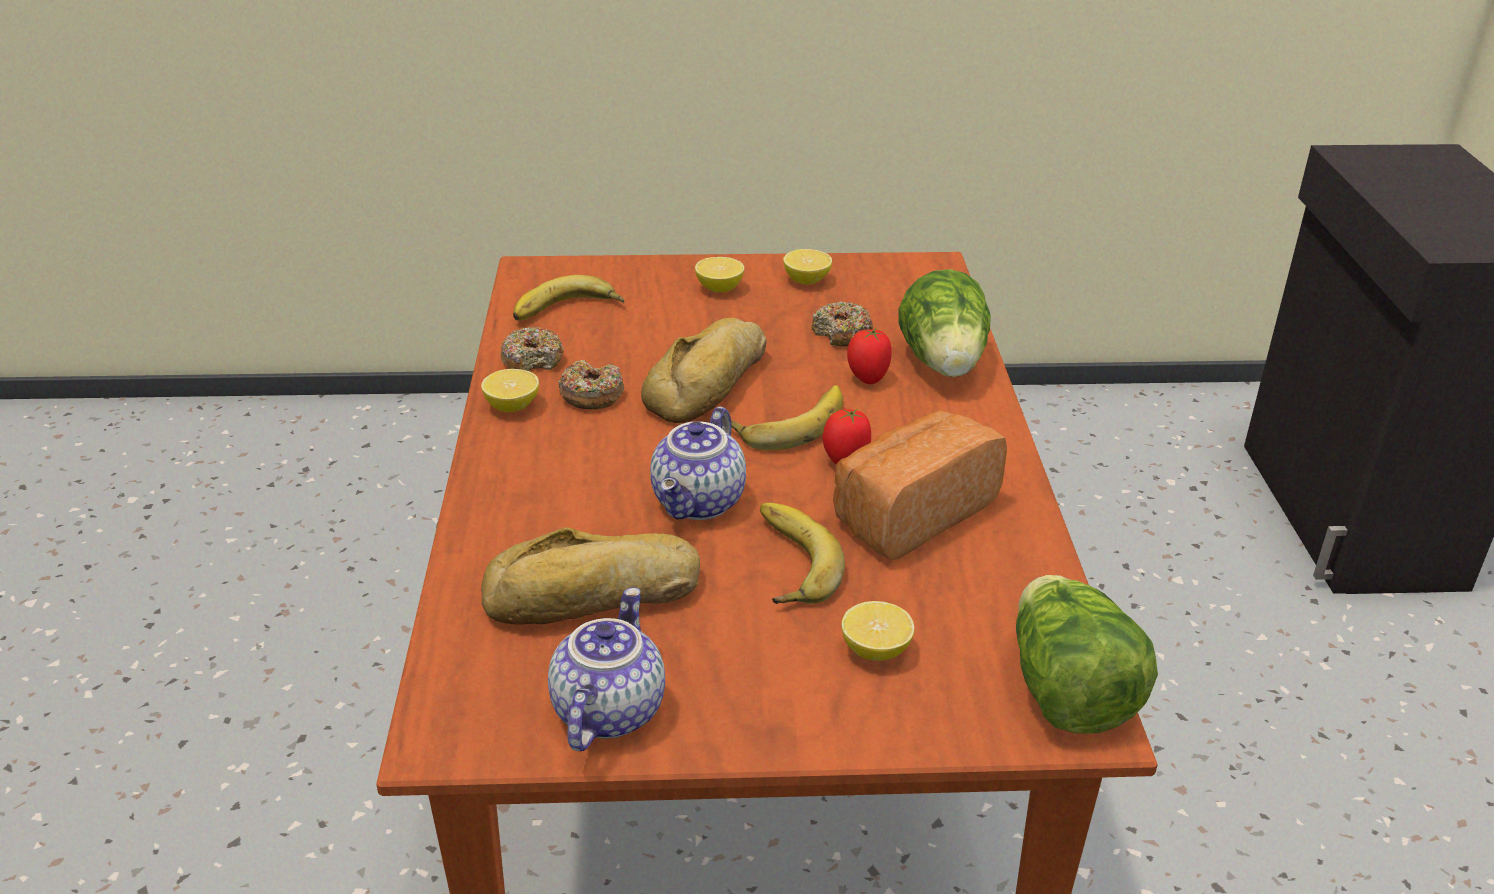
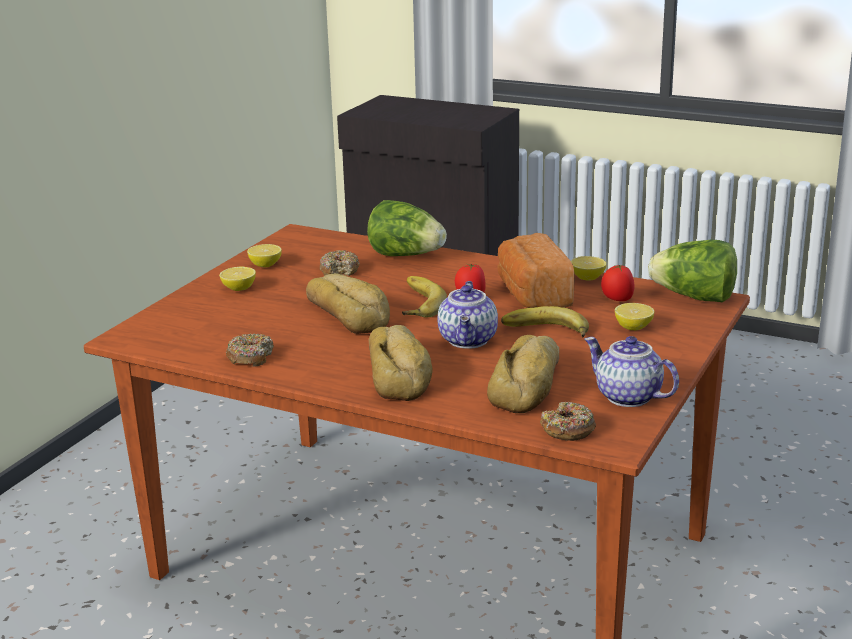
camera: 60 degrees left, 10 degrees down
lemon [481,369,539,412] -> lemon moved to [571,256,607,281]
banana [513,275,624,321] -> none
donut [558,360,624,409] -> donut moved to [540,402,596,441]
teapot [650,406,746,520] -> teapot turned 45 degrees clockwise [437,281,498,349]
tomato [847,328,892,384] -> tomato moved to [601,265,634,301]
none -> bread [369,325,433,401]

